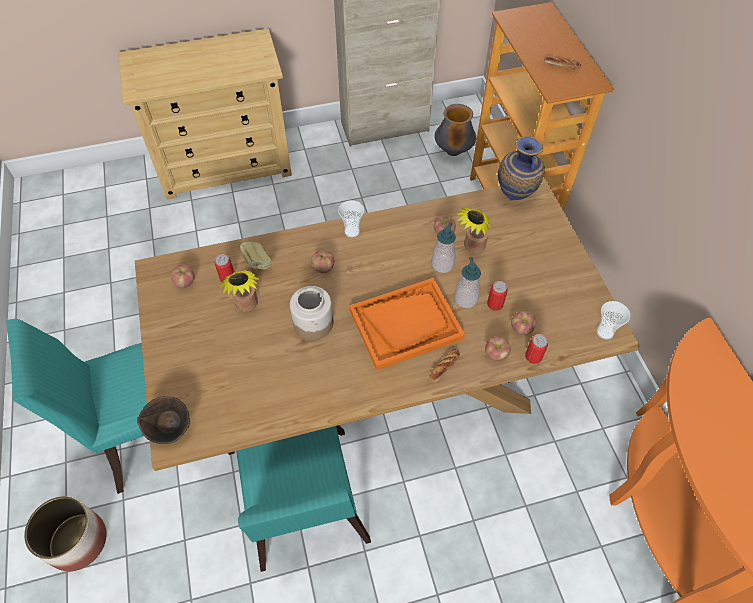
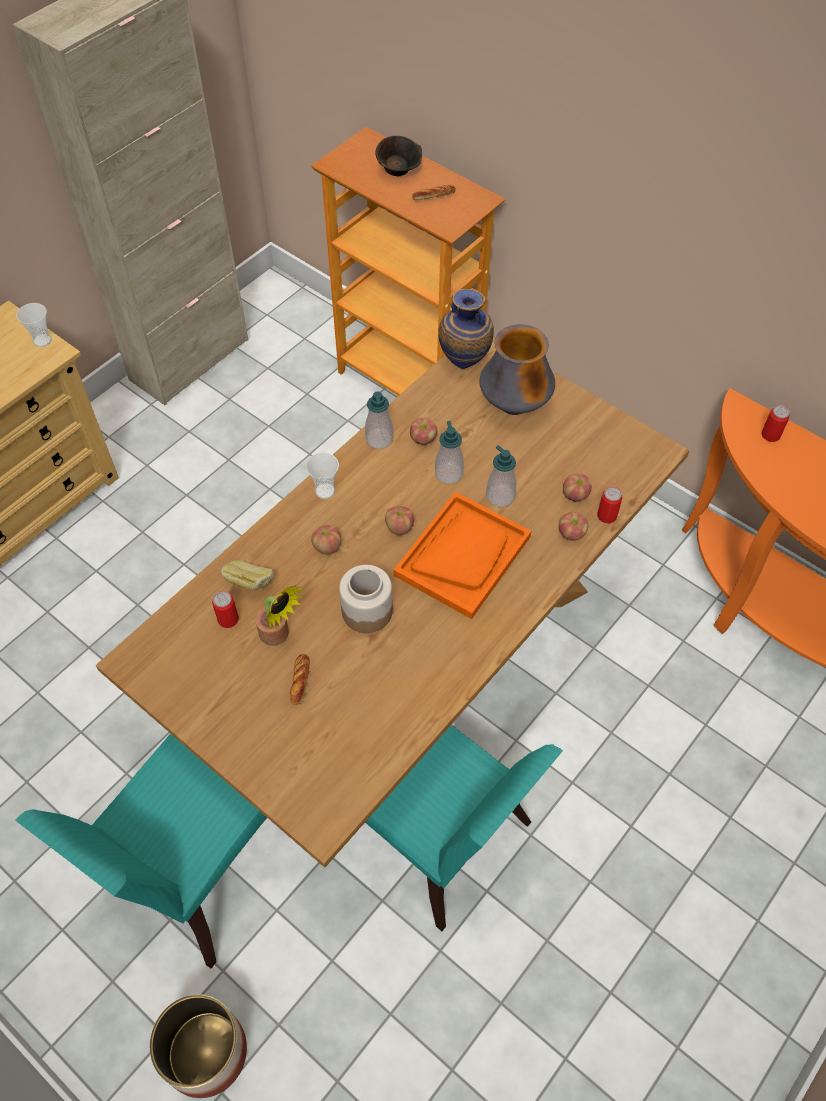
camera: 35 degrees left, 0 degrees up
brown bowl [137,396,190,444] -> brown bowl moved to [376,136,422,176]
apple [171,264,195,288] -> apple moved to [385,506,414,535]
bread [429,349,460,382] -> bread moved to [290,654,310,705]
vase [435,104,476,156] -> vase moved to [479,324,555,415]
potted plant [456,208,492,254] -> none
can [487,281,508,311] -> can moved to [761,405,790,442]
cup [596,301,630,340] -> cup moved to [16,303,52,347]
none -> soap dispenser [365,391,393,449]

